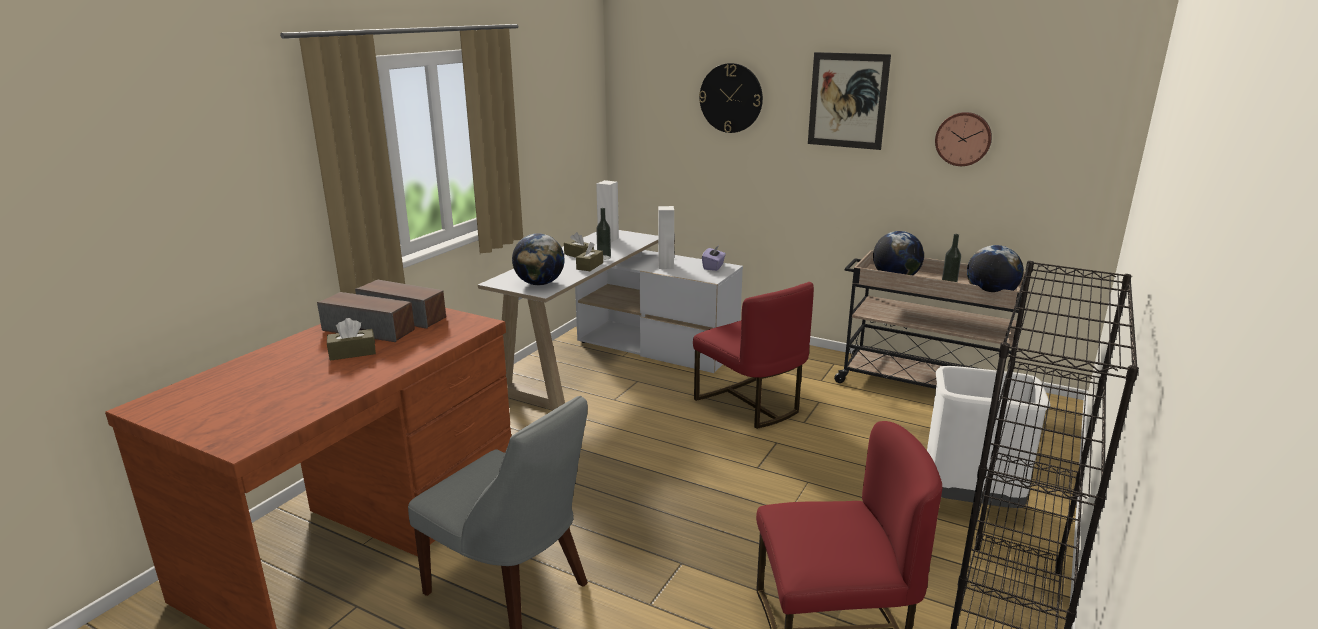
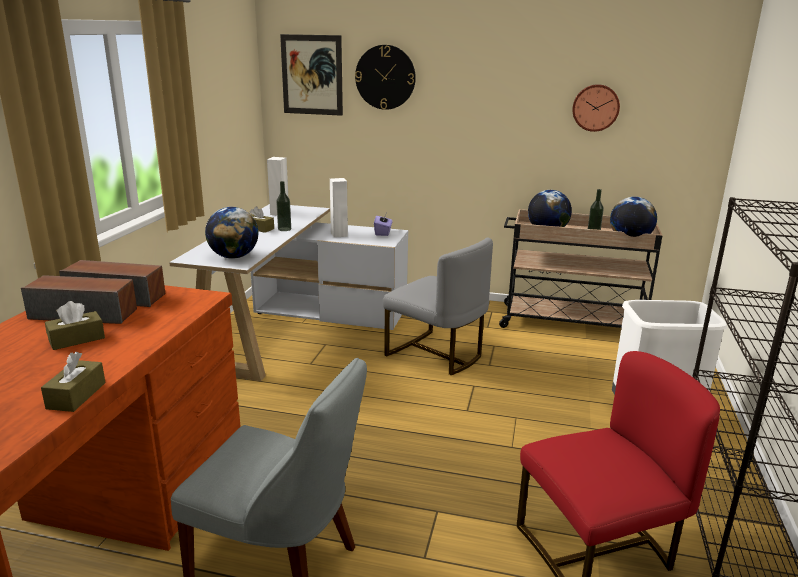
camera: 15 degrees left, 0 degrees up
brown tissue box [576,242,603,271] -> brown tissue box moved to [41,352,106,412]
red chair [693,282,814,429] -> grey chair [383,238,493,375]
picture [808,52,891,150] -> picture moved to [280,34,343,116]

